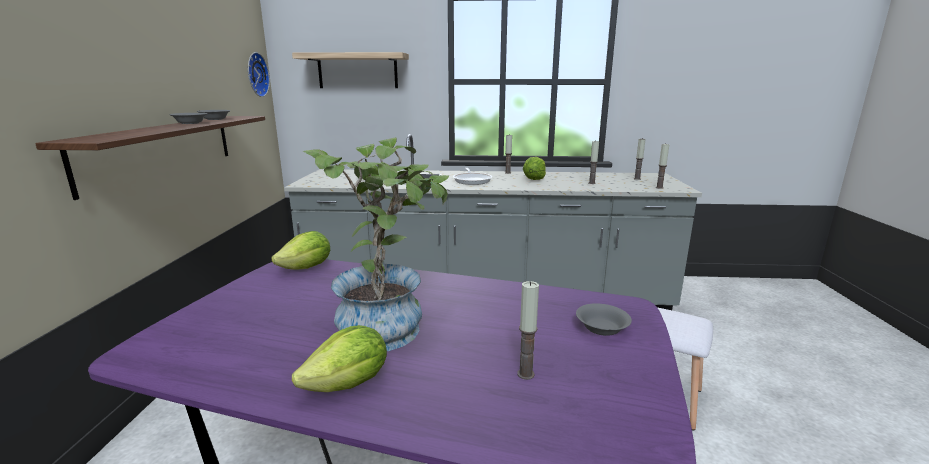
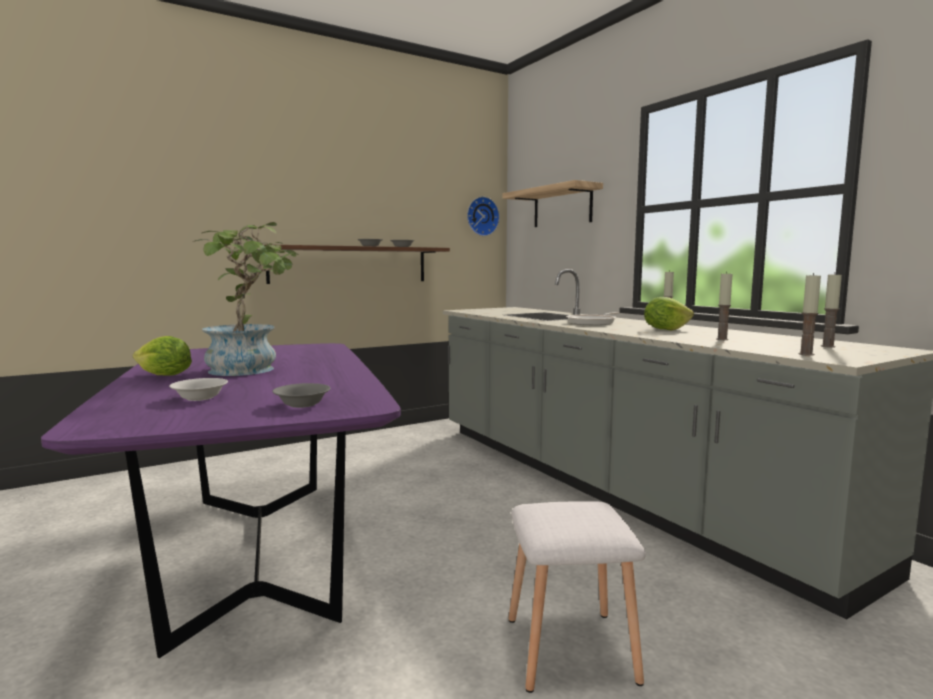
camera: 55 degrees right, 10 degrees down
lettuce [271,231,330,270] -> none
candle [517,281,539,380] -> white bowl [169,378,228,401]

